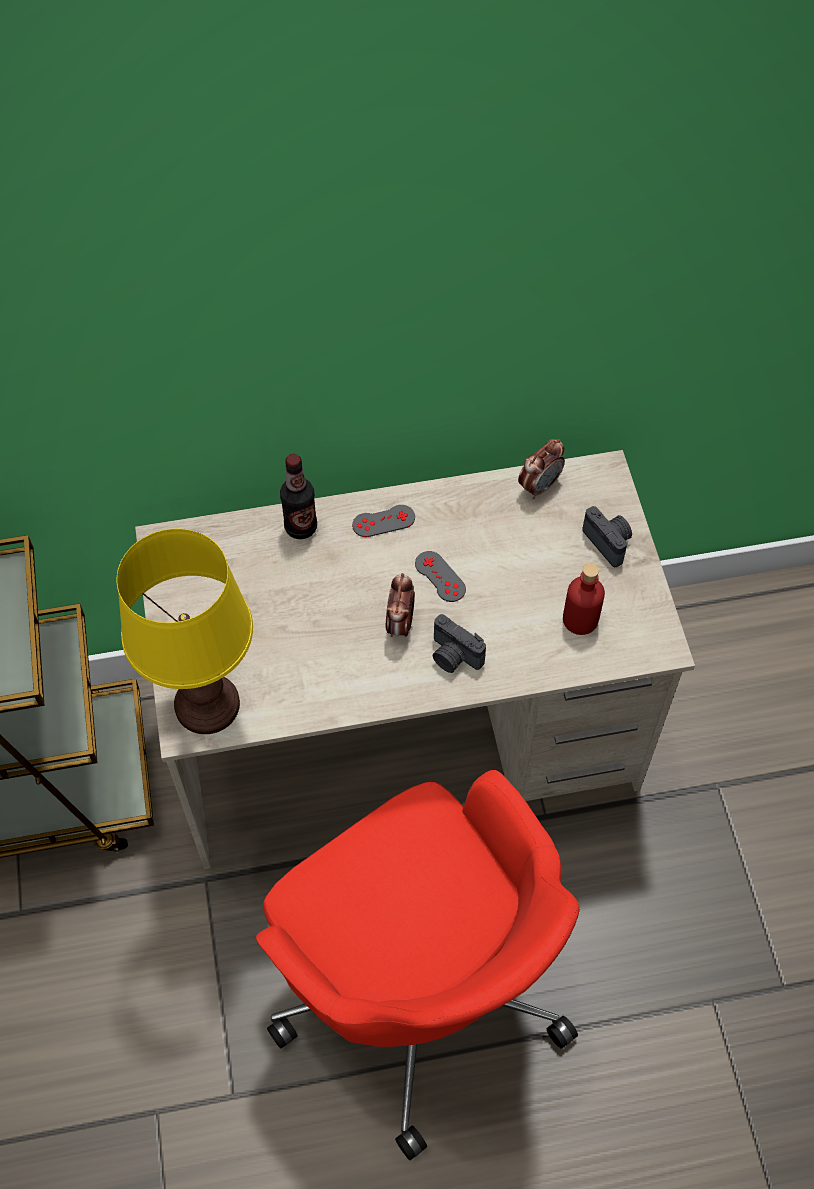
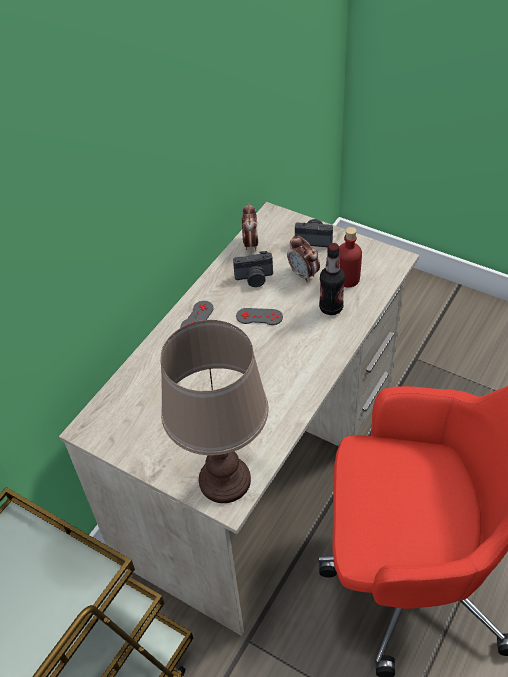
camera: 45 degrees left, 10 degrees down
yellow table lamp [117,529,253,734] -> brown table lamp [161,320,268,503]
bottle [280,454,317,539] -> bottle moved to [319,243,345,315]
alarm clock [386,573,415,637] -> alarm clock moved to [287,236,320,282]
camera [433,614,486,673] -> camera moved to [233,251,273,287]

